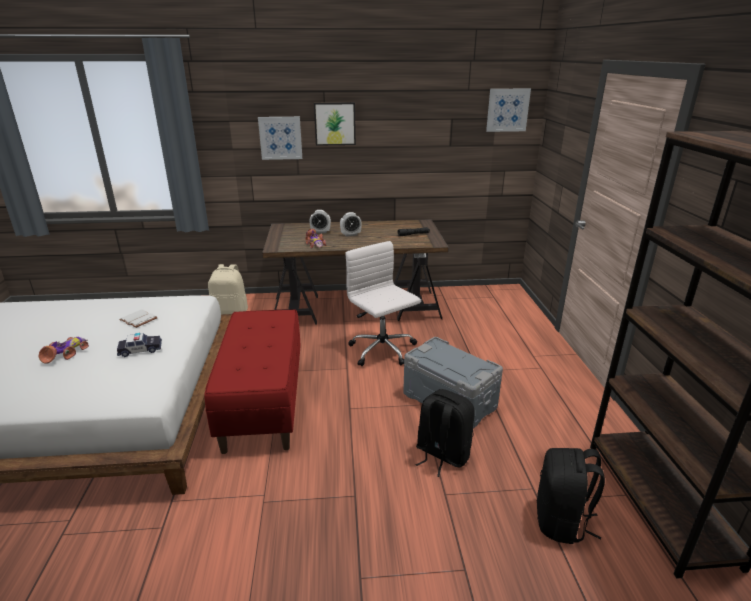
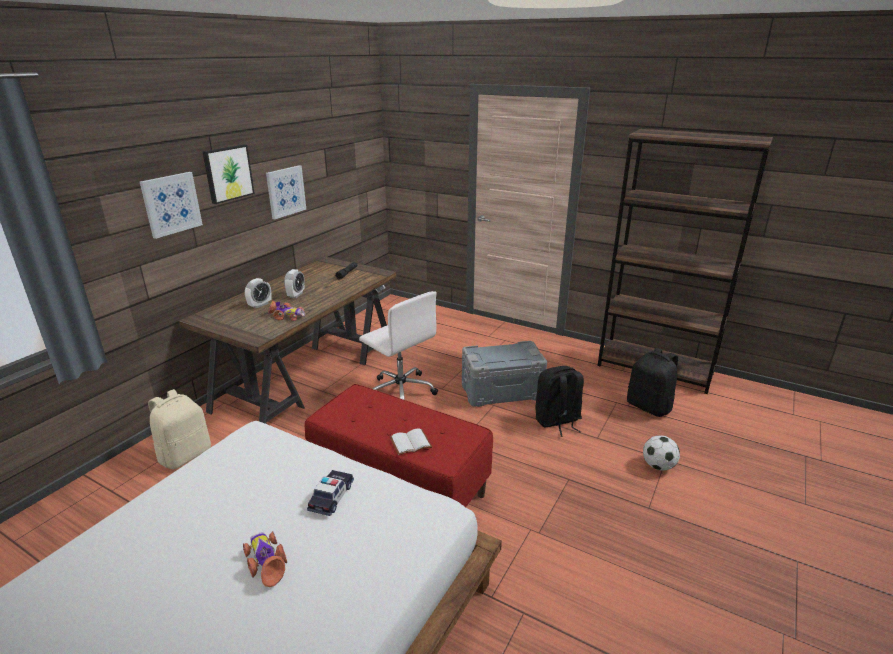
camera: 55 degrees left, 0 degrees up
white book [119,309,158,328] -> white book moved to [390,429,432,456]
white office chair [345,241,421,366] -> white office chair turned 135 degrees counterclockwise [359,291,438,400]
picture [486,89,531,132] -> picture moved to [266,165,306,219]
none -> football [643,435,680,470]

